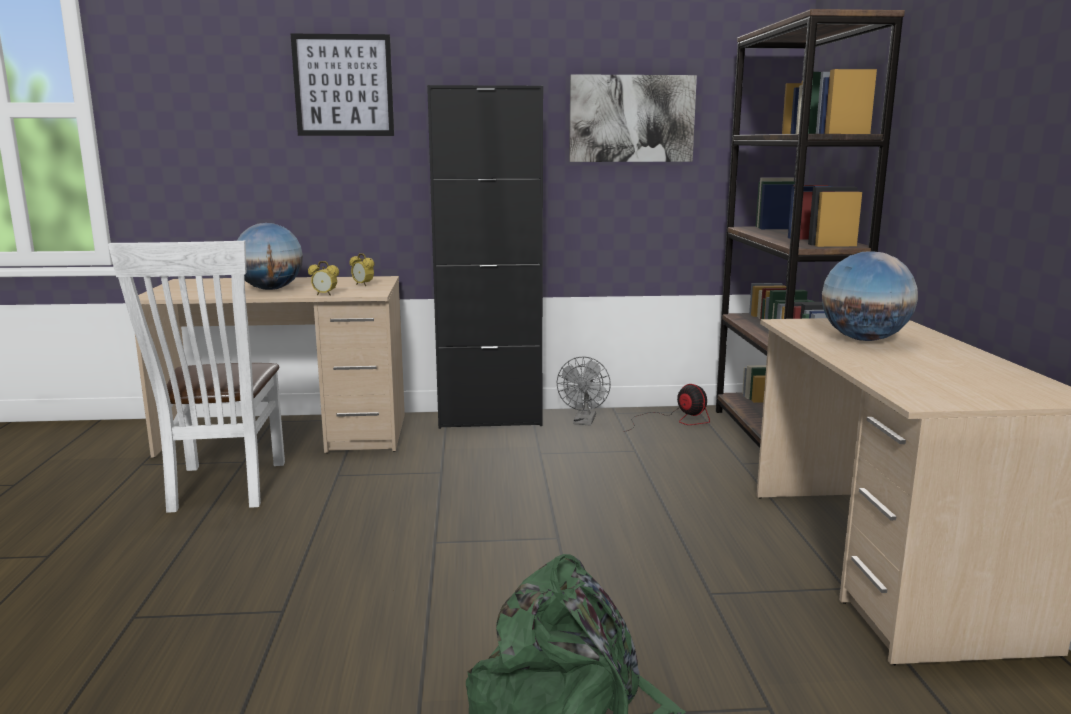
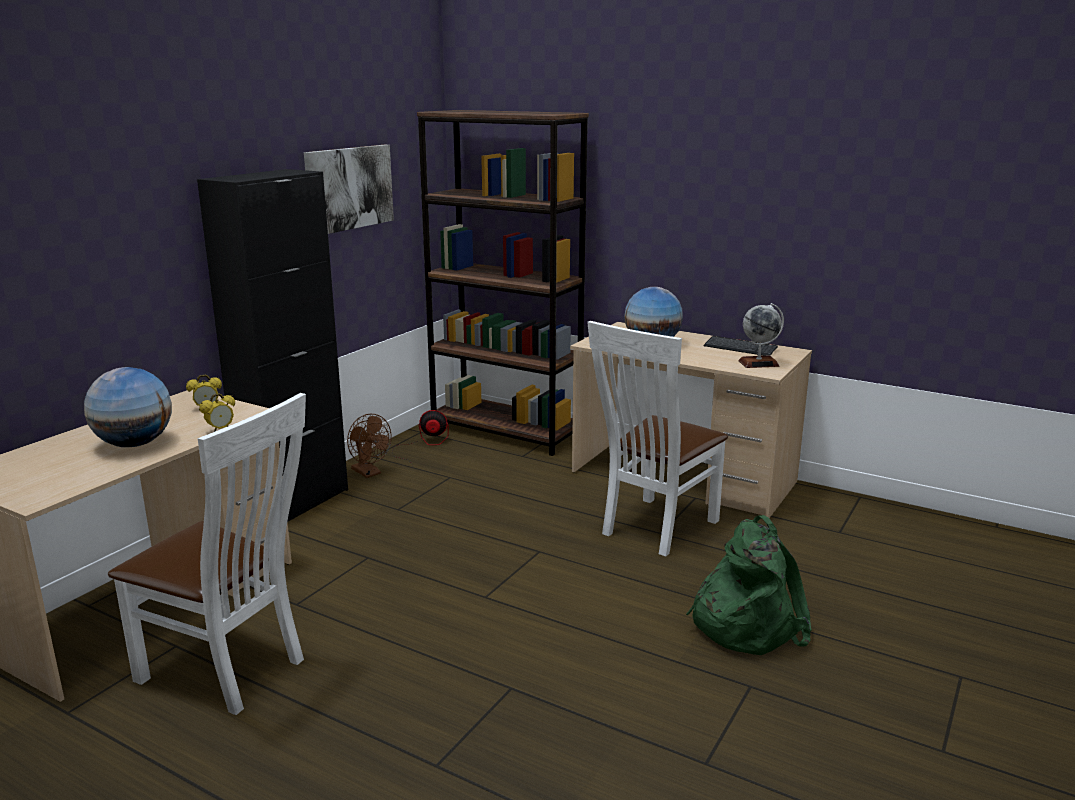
camera: 55 degrees left, 5 degrees up
picture [291,34,394,136] -> none
grey fan [557,356,611,426] -> brown fan [347,414,392,478]
none -> white chair [587,321,728,557]
none -> keyboard [704,336,778,356]
none -> globe [738,303,784,368]

